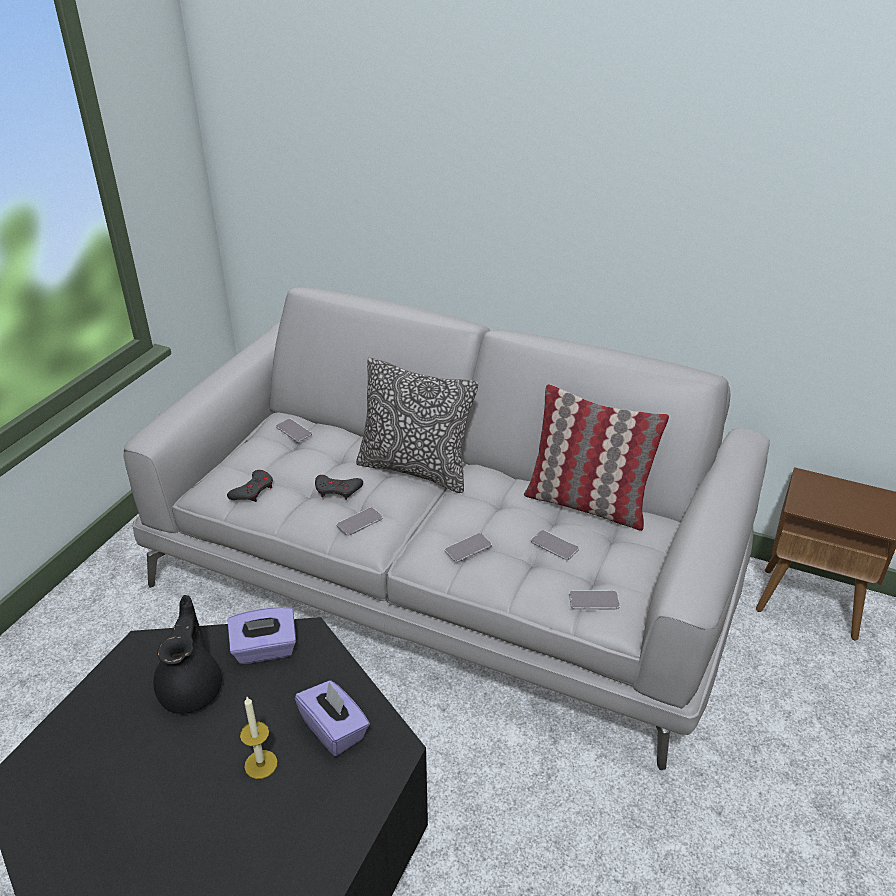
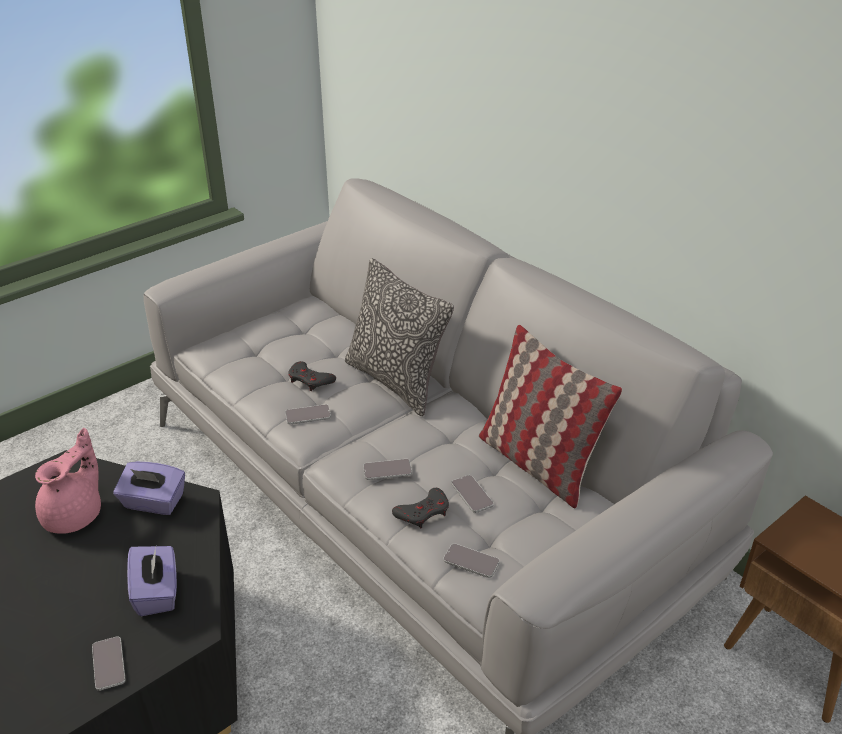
camera: 25 degrees right, 0 degrees up
black teapot [153,595,222,714] -> pink teapot [35,428,101,534]
grey game controller [227,470,273,502] -> grey game controller moved to [392,488,449,528]
candle [240,697,278,779] -> none
phone [276,419,312,442] -> phone moved to [92,636,126,691]

